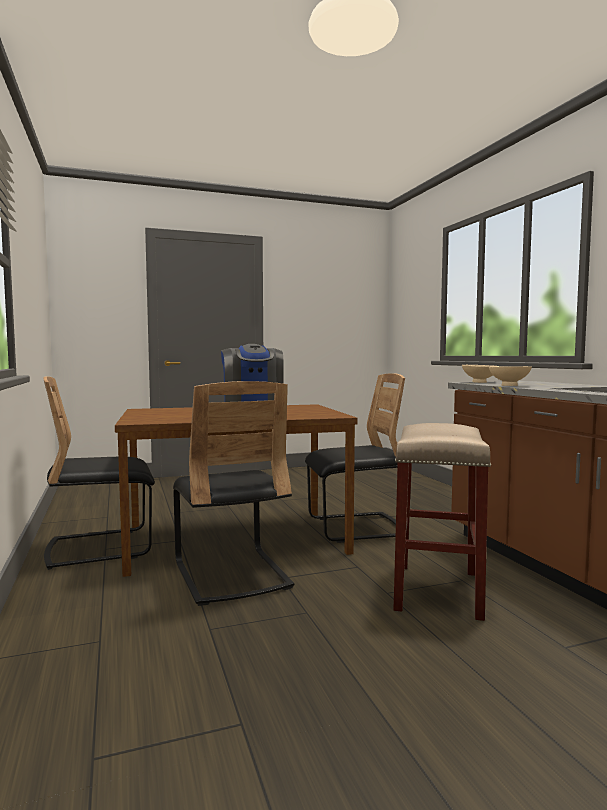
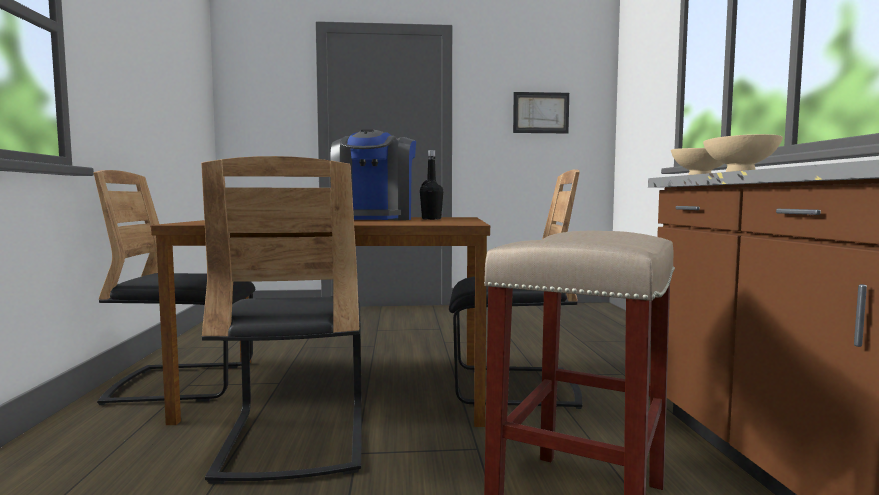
camera: 15 degrees right, 0 degrees up
none -> black bottle [420,150,443,220]
none -> picture [513,92,569,133]

